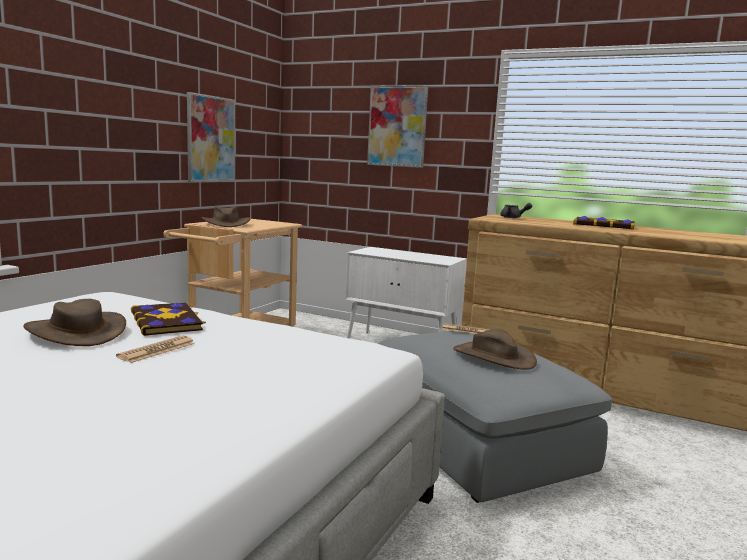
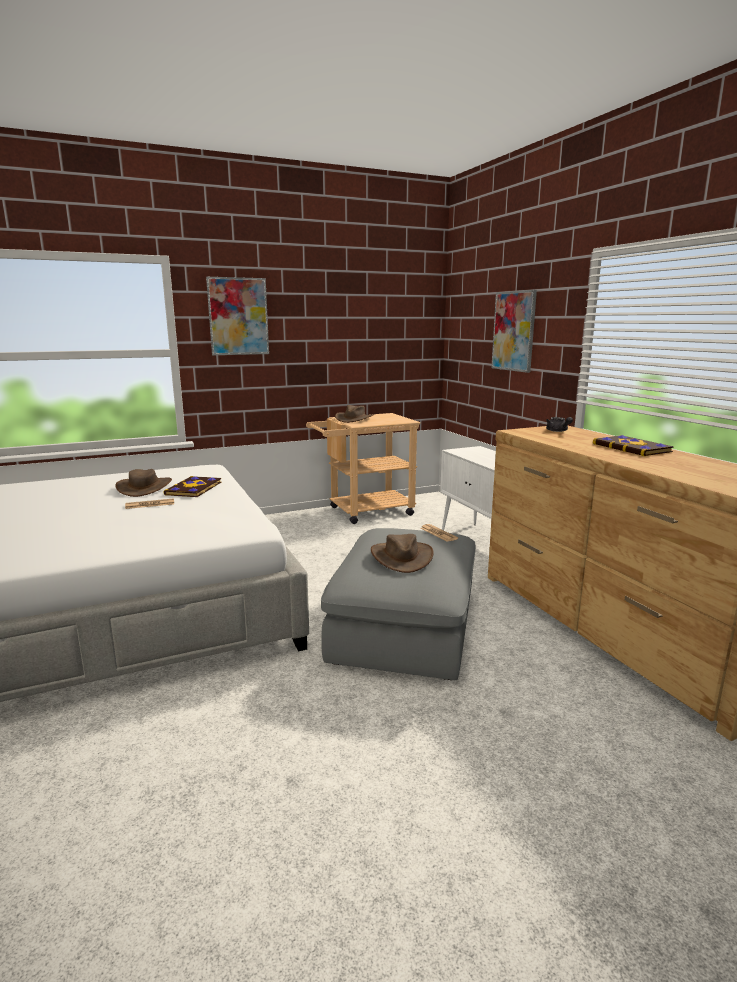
camera: 40 degrees right, 5 degrees up
picture [187,92,235,182] -> picture moved to [206,277,269,355]

